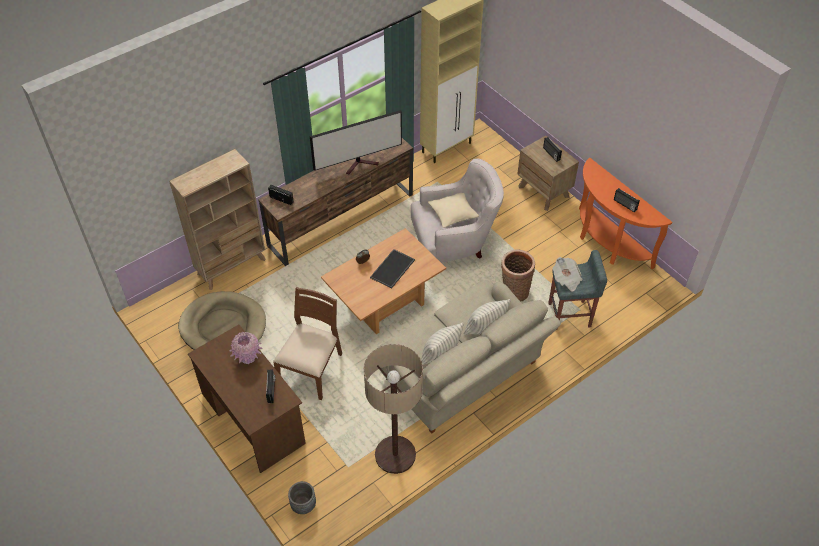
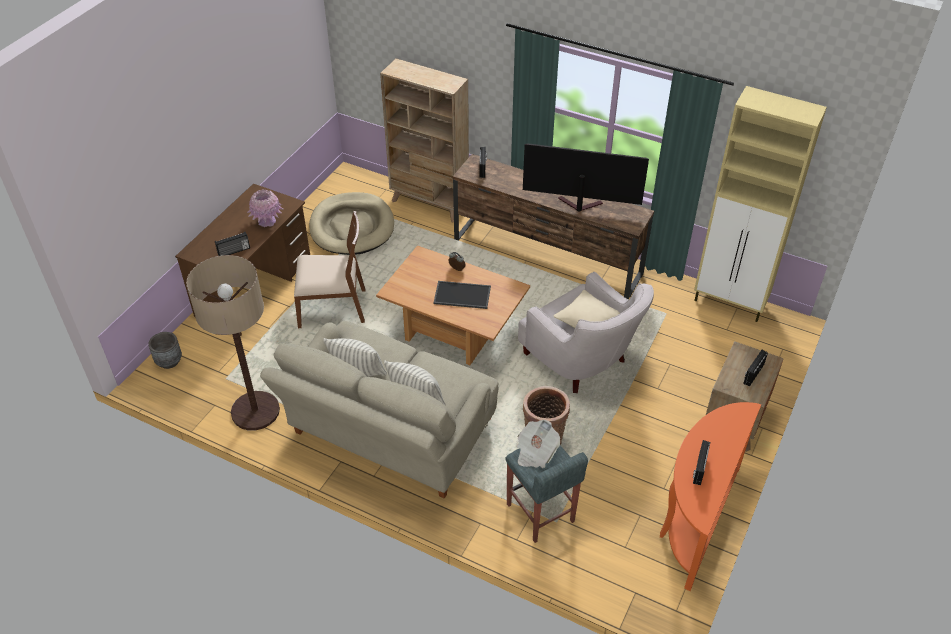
camera: 65 degrees right, 5 degrees down
television [310,110,402,175] -> television turned 150 degrees clockwise [523,143,649,212]

